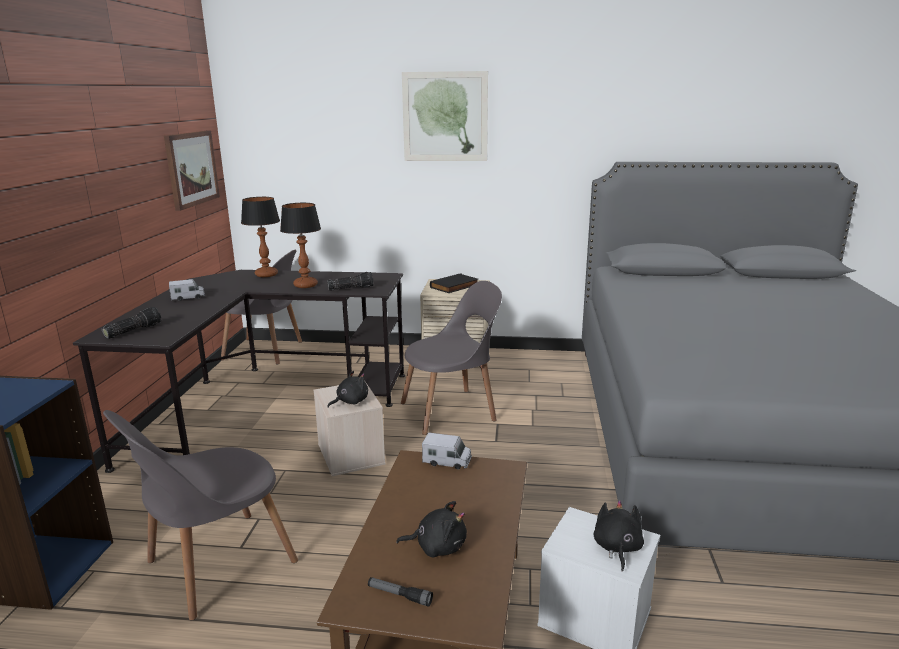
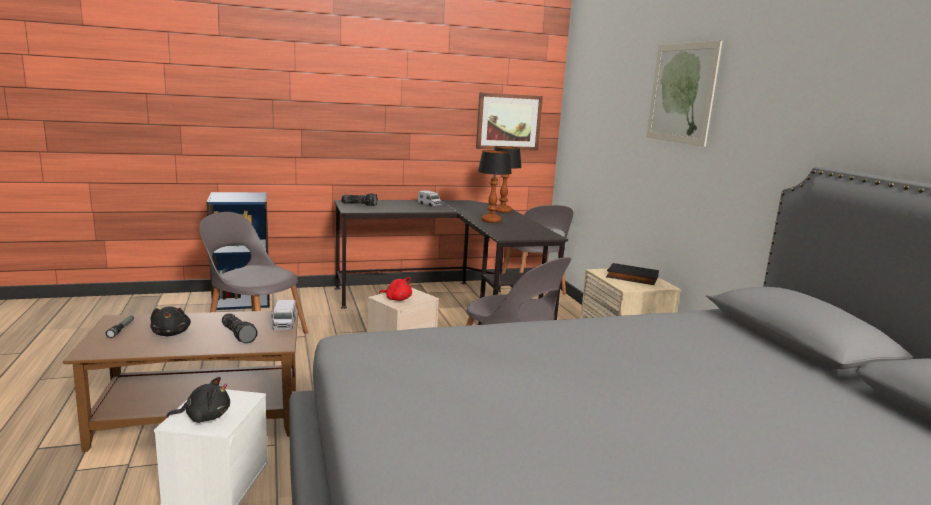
camera: 65 degrees right, 5 degrees down
flashlight [327,272,374,291] -> flashlight moved to [222,313,258,343]
black plush toy [328,371,368,408] -> red plush toy [379,277,412,301]

